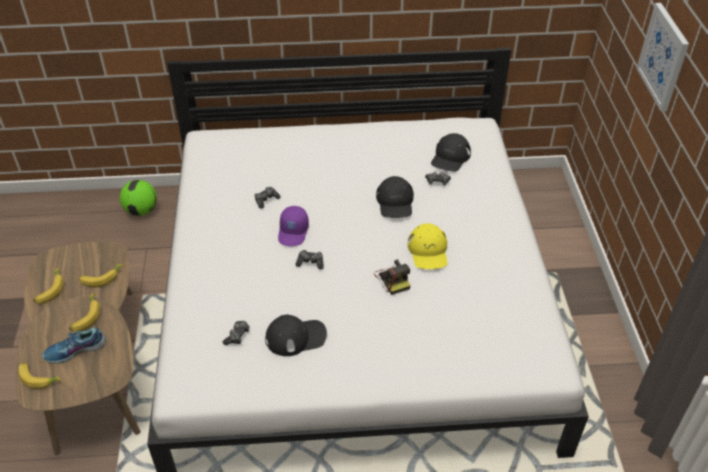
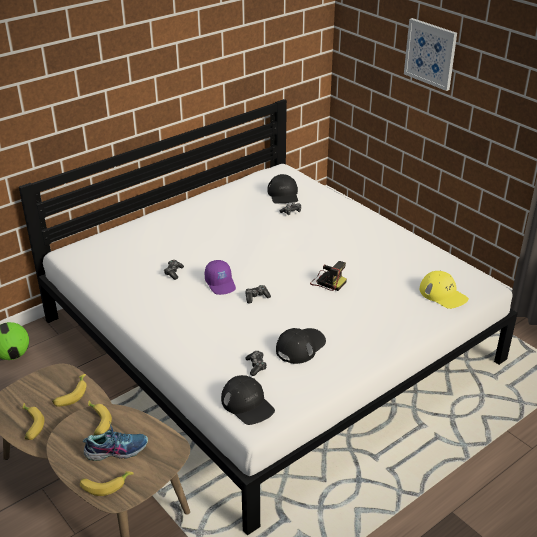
camera: 35 degrees left, 10 degrees down
shoe [42,327,106,364] -> shoe turned 135 degrees counterclockwise [83,424,148,461]
black cap [376,176,414,218] -> black cap moved to [221,375,275,425]
yellow cap [408,223,447,269] -> yellow cap moved to [420,271,469,309]

